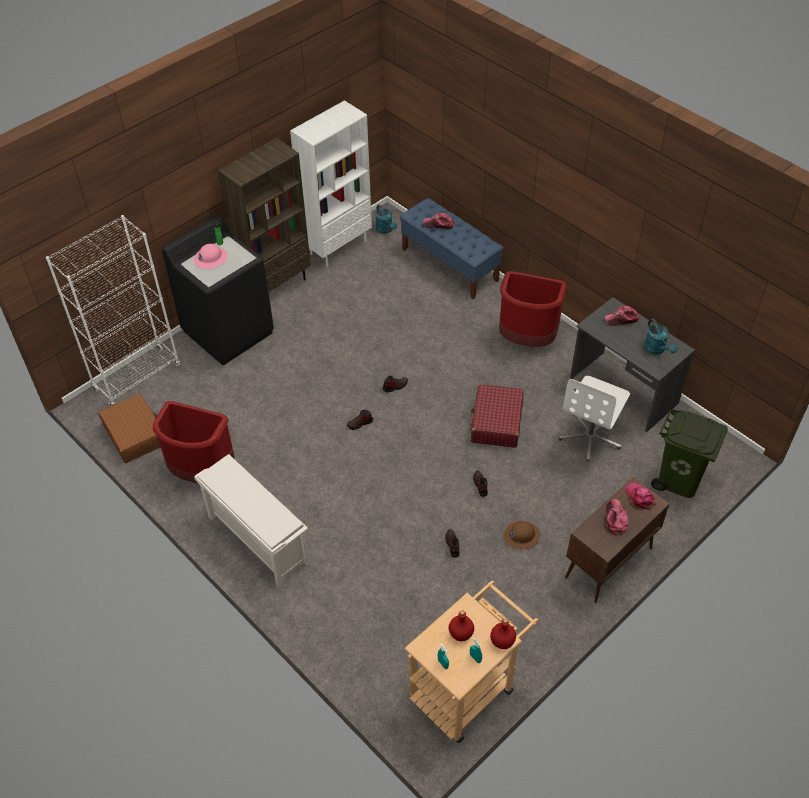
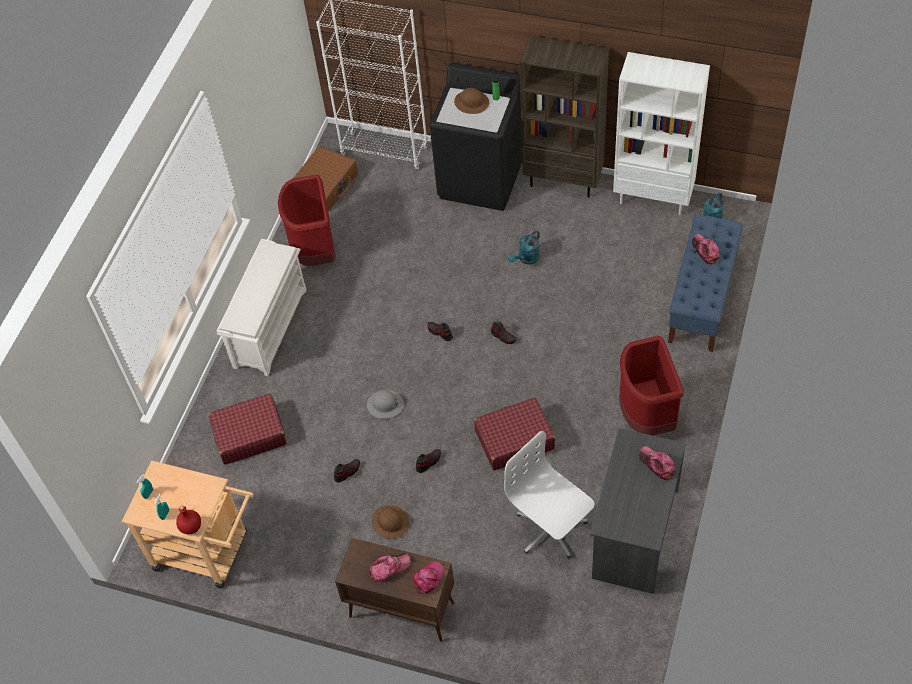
camera: 65 degrees right, 5 degrees up
pink hard hat [194,244,227,269] -> brown hard hat [454,88,489,114]
red bottle [449,610,474,641] -> none
white office chair [558,376,630,462] -> white office chair turned 45 degrees clockwise [504,431,595,559]
turquoise watering can [644,319,677,354] -> turquoise watering can moved to [508,230,540,265]
green trash can [651,409,728,498] -> none
none -> red suitcase [208,393,287,465]
none -> grey hard hat [367,390,404,419]

